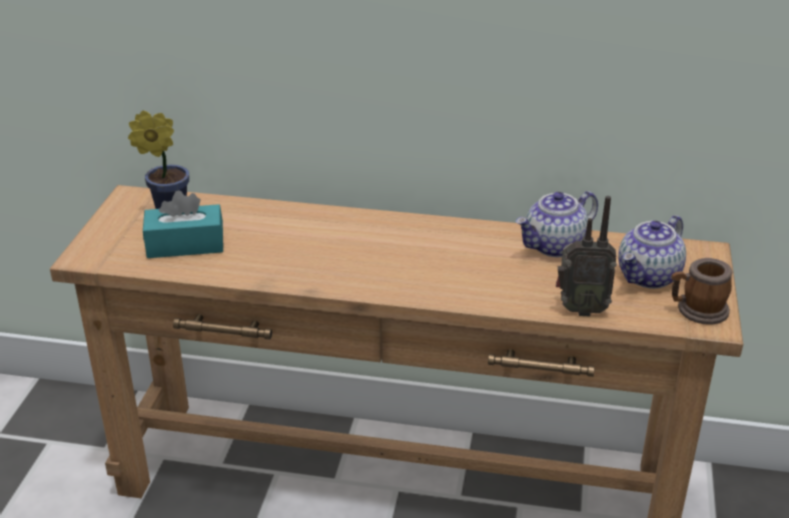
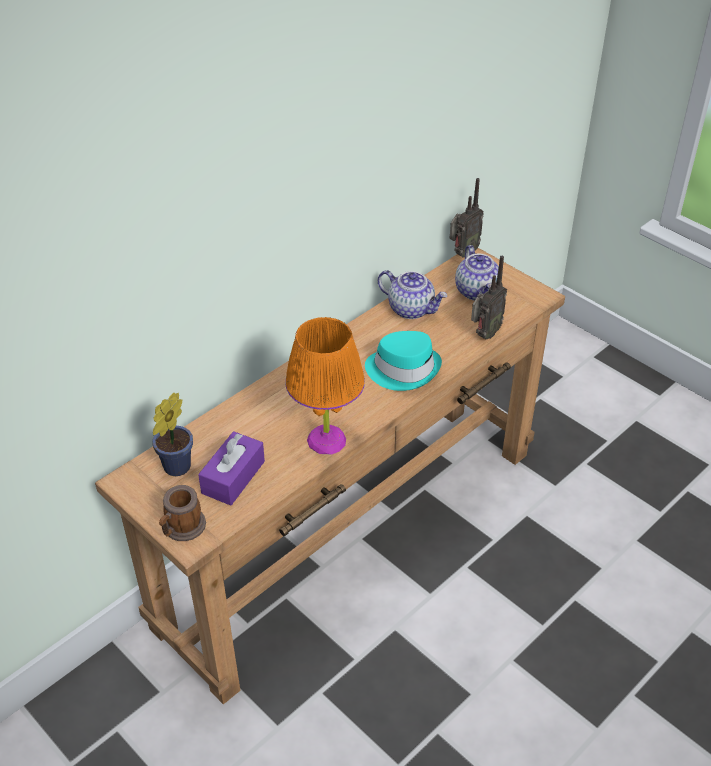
camera: 55 degrees left, 10 degrees up
turquoise tissue box [143,190,223,258] -> purple tissue box [198,431,265,505]
teapot [516,191,598,257] -> teapot turned 60 degrees counterclockwise [378,270,447,319]
mug [672,258,732,325] -> mug moved to [159,485,206,541]
none -> orange table lamp [285,317,365,454]
none -> turquoise hat [365,331,442,391]
none -> radio [450,178,484,258]

